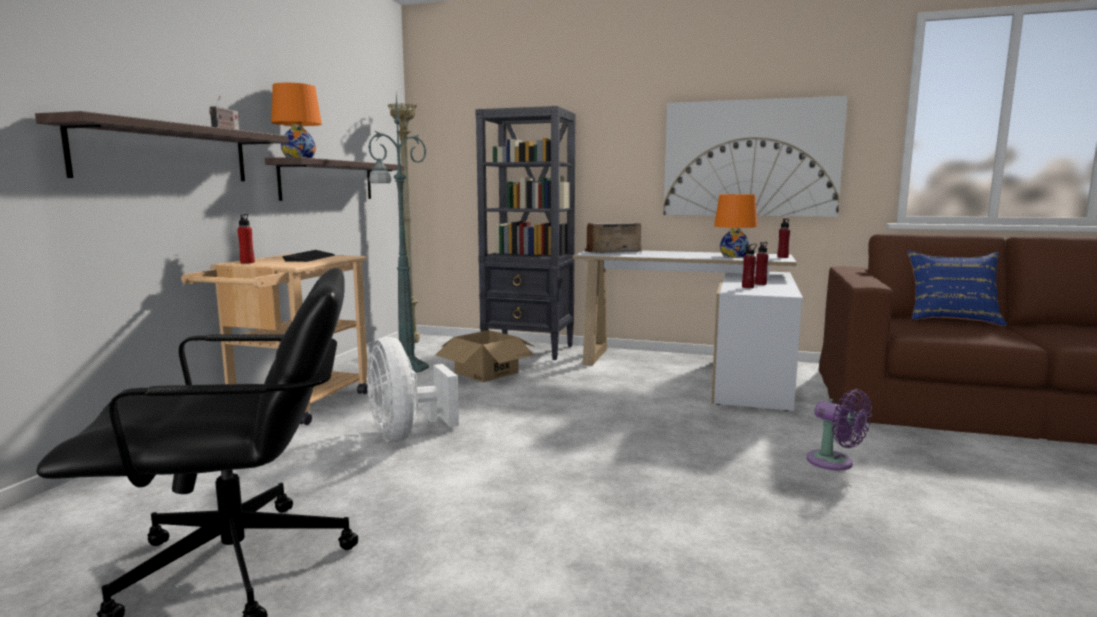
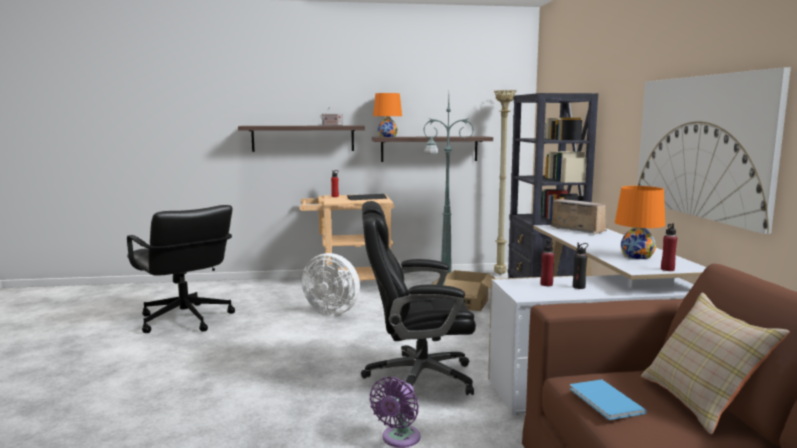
camera: 65 degrees right, 0 degrees up
white fan [367,337,459,442] -> white fan turned 105 degrees counterclockwise [302,253,360,315]
red bottle [755,242,769,285] -> black bottle [573,243,588,289]
blue pillow [907,251,1007,326] -> beige pillow [641,293,790,435]
none -> black office chair [361,201,476,395]
none -> blue book [570,379,647,420]

